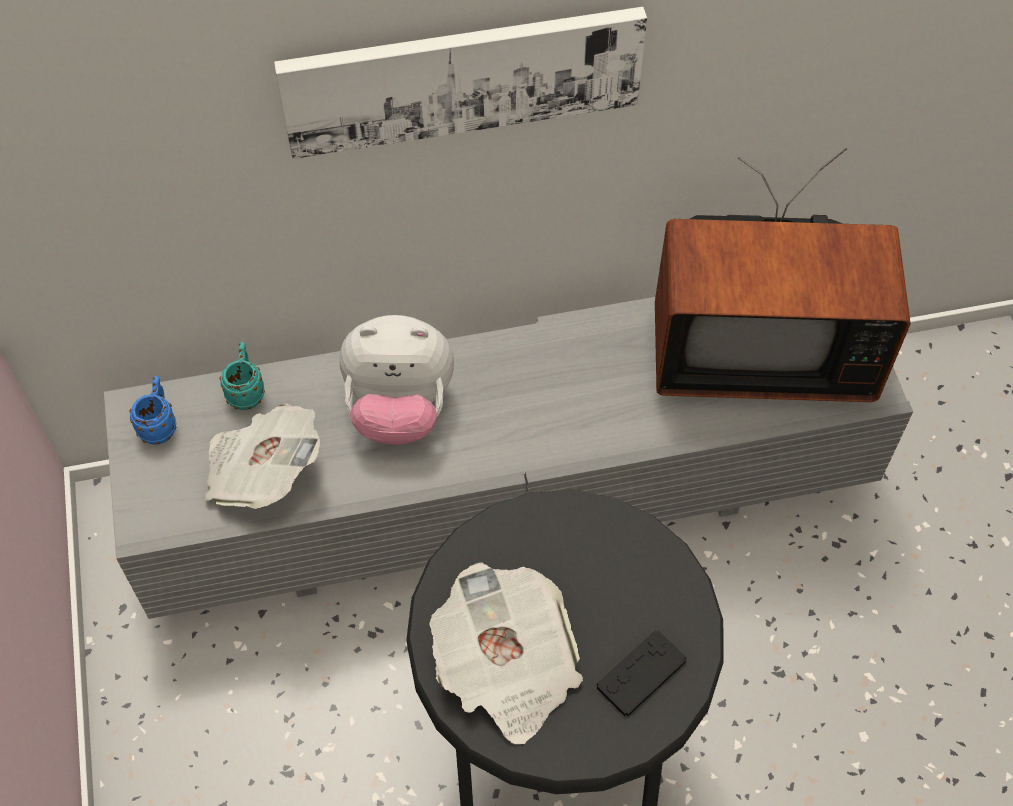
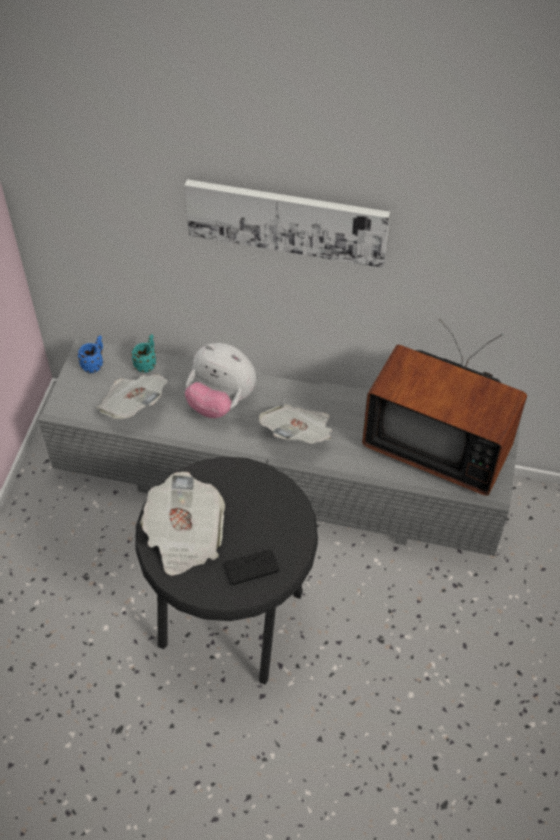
camera: 25 degrees right, 5 degrees down
none -> newspaper [259,404,332,444]

